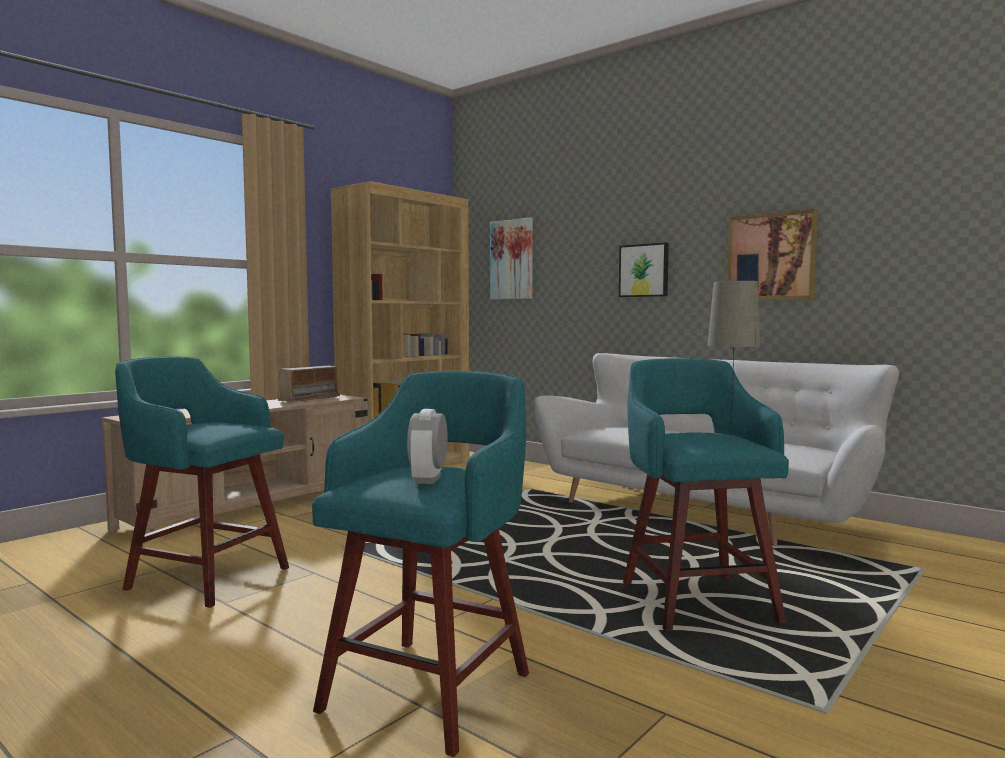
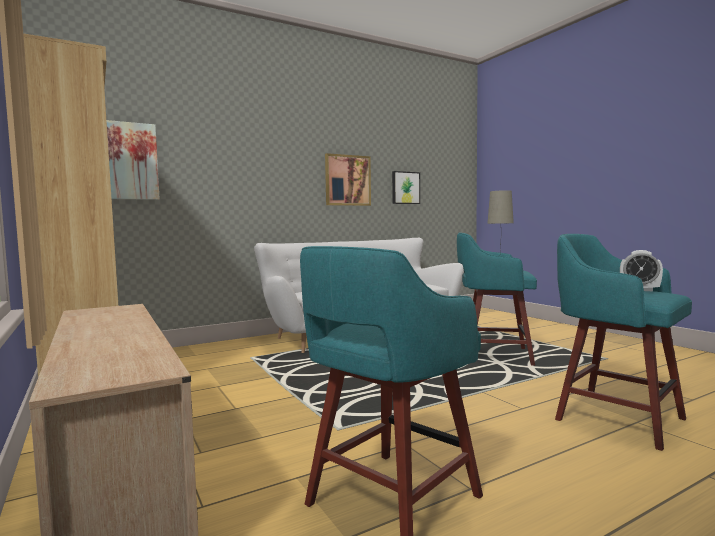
camera: 70 degrees left, 0 degrees up
radio [278,365,340,402] -> none
picture [619,242,669,297] -> picture moved to [392,171,420,204]

